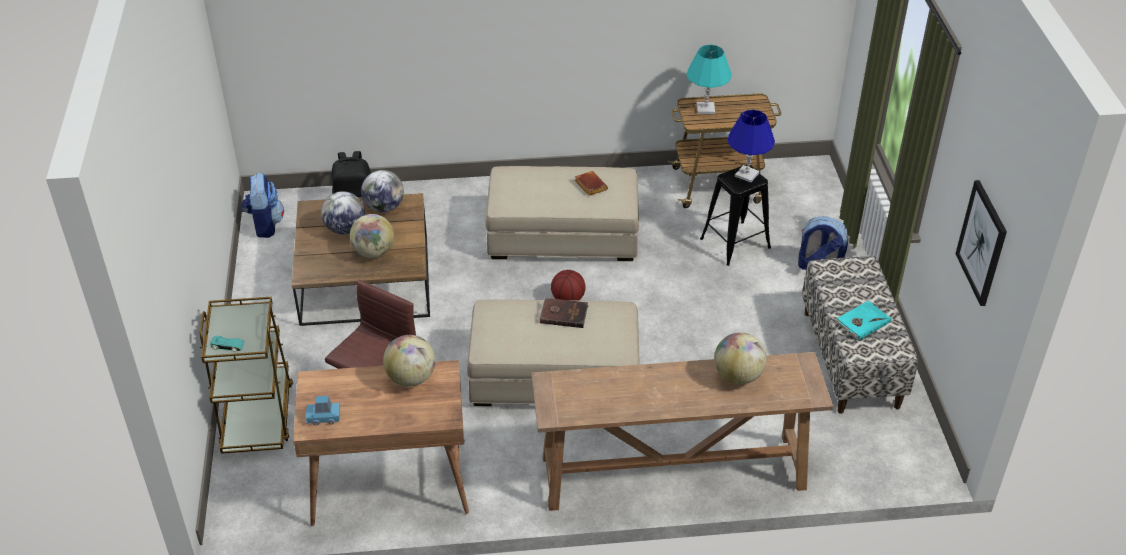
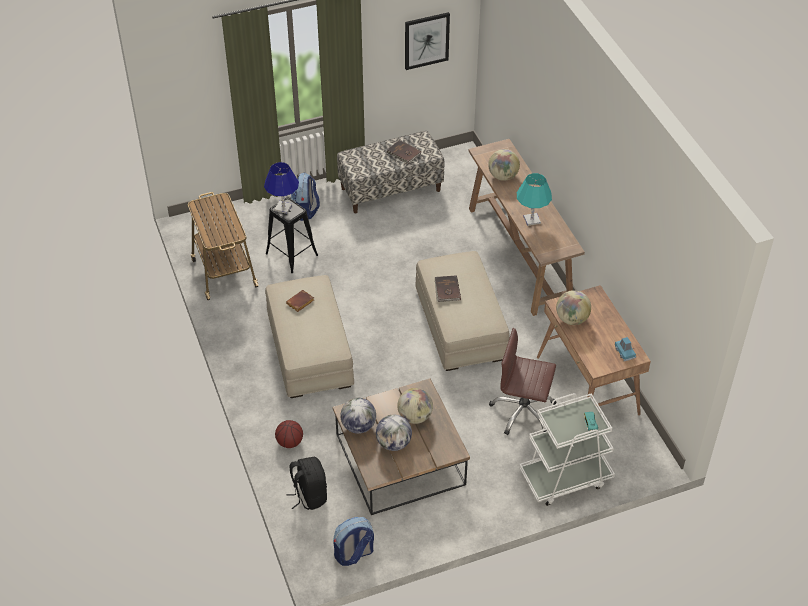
camera: 105 degrees left, 5 degrees up
brown cart [200,297,293,454] -> white cart [519,393,615,506]
basketball [551,270,586,300] -> basketball moved to [275,420,303,448]
turquoise table lamp [686,45,732,114] -> turquoise table lamp moved to [517,173,552,226]
turquoise book [834,301,891,340] -> brown book [386,140,421,164]

